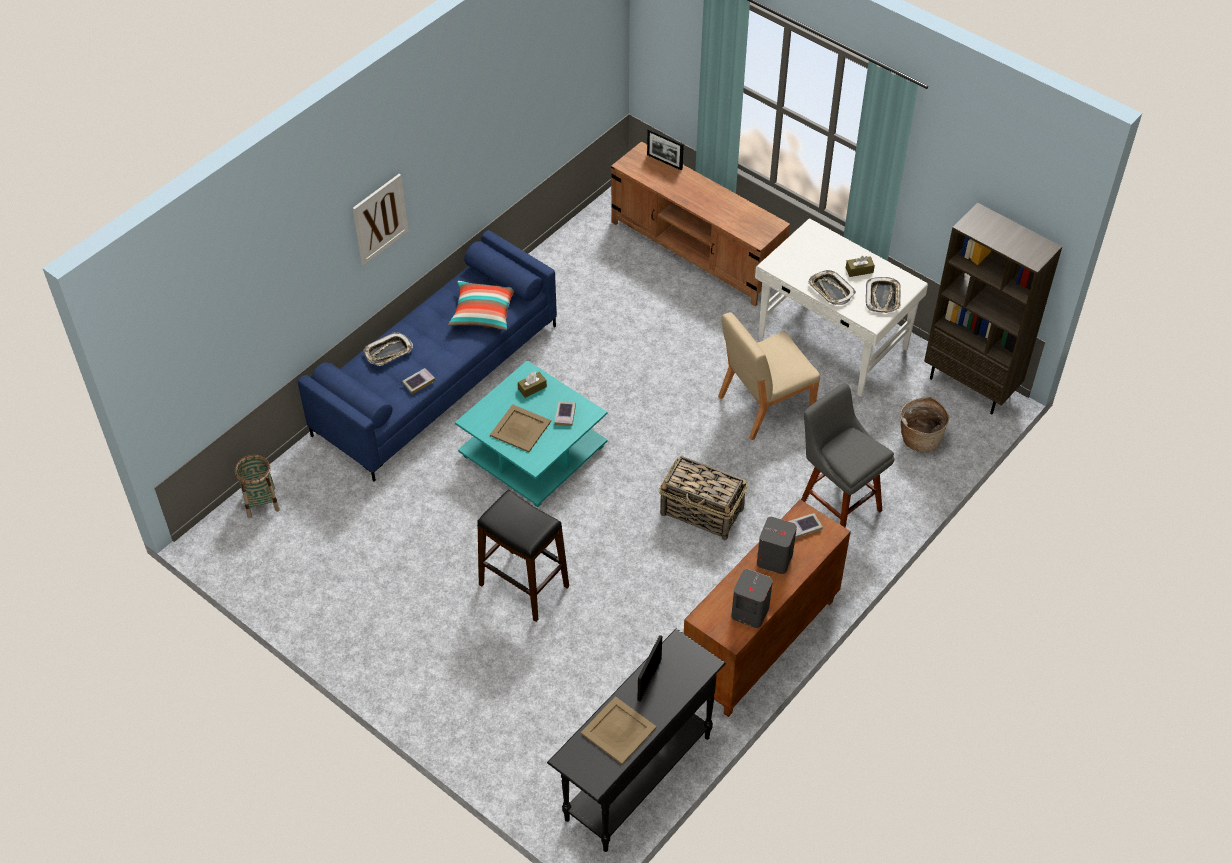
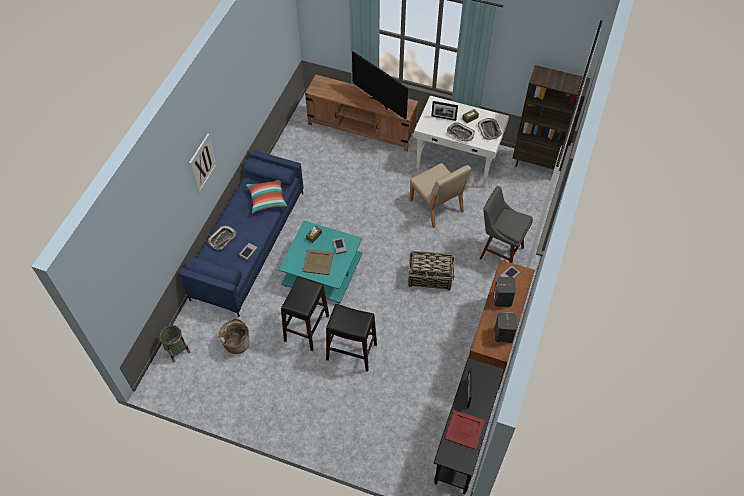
camera: 20 degrees left, 5 degrees up
beige tray [581,696,657,765] -> red tray [445,410,485,450]
picture frame [647,129,684,170] -> picture frame moved to [431,101,458,121]
beige chair [718,312,820,440] -> beige chair turned 75 degrees counterclockwise [410,163,471,228]
basket [900,397,949,453] -> basket moved to [218,318,249,354]
none -> black stool [281,276,329,351]
none -> television [352,51,408,120]

